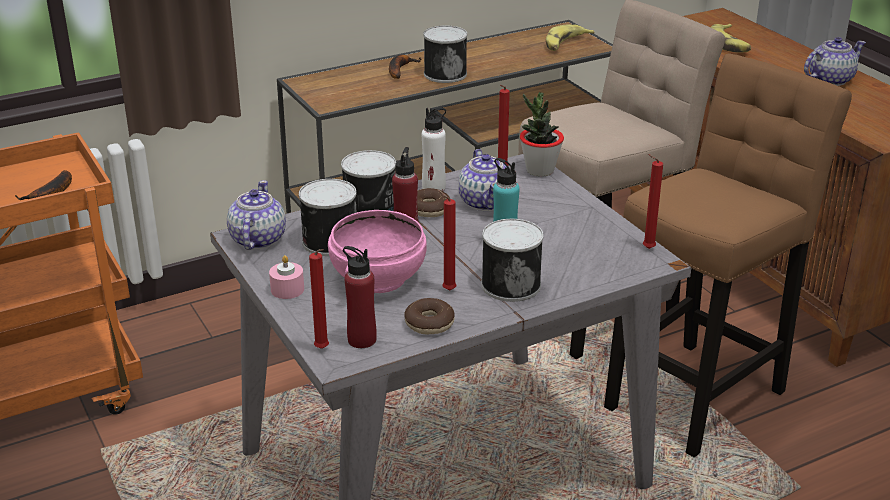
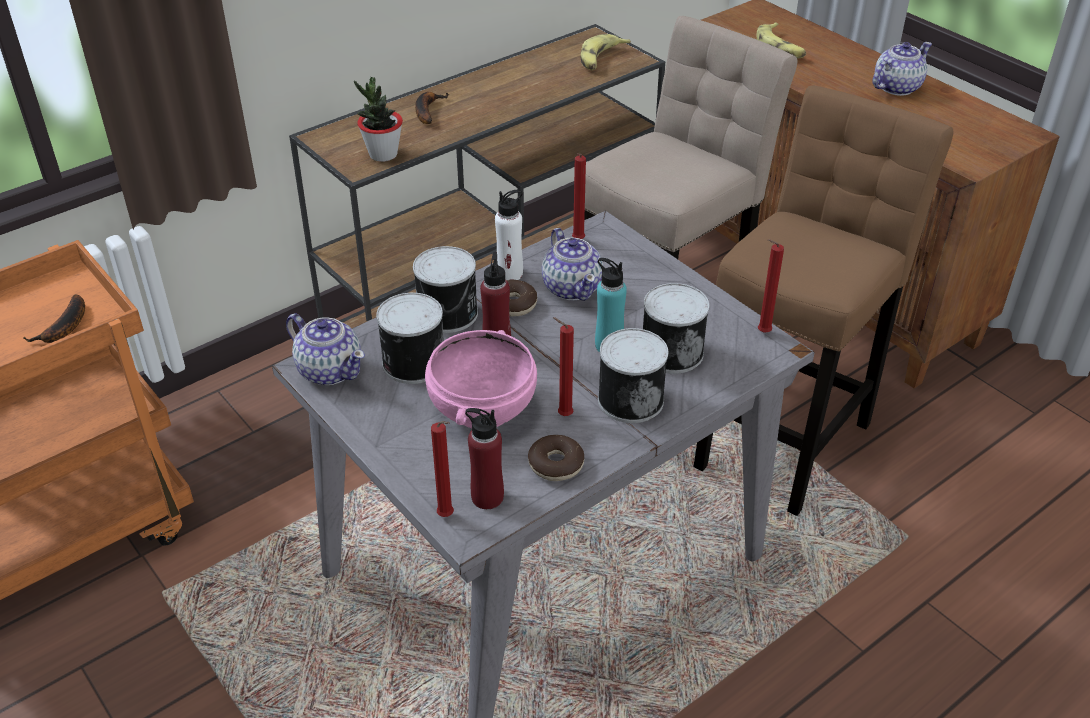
camera: 10 degrees left, 10 degrees up
teapot [227,180,286,250] -> teapot turned 135 degrees clockwise [286,313,365,385]
pink candle [269,255,304,299] -> none
can [423,25,467,83] -> can moved to [643,283,709,374]
potted plant [520,92,564,177] -> potted plant moved to [354,77,403,162]

